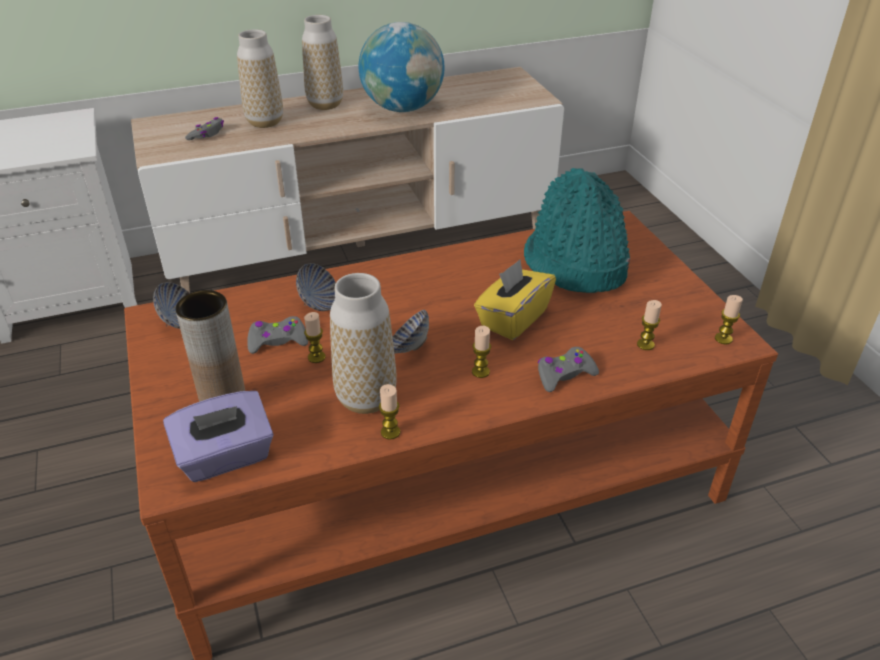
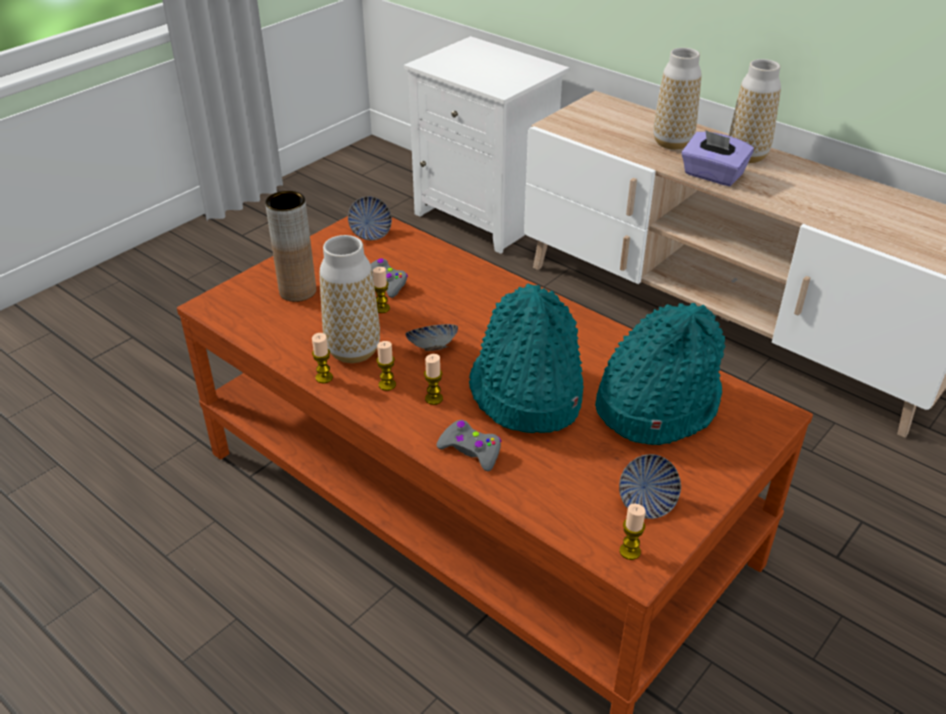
camera: 60 degrees right, 0 degrees up
purple tissue box [163,391,274,482] -> purple tissue box moved to [681,130,754,186]
grey game controller [185,117,224,140] -> none
bowl [296,263,336,311] -> bowl moved to [619,454,681,519]
globe [359,22,445,112] -> none
yellow tissue box [474,259,556,340] -> turquoise hat [469,284,584,433]
candle [637,300,662,350] -> candle moved to [376,341,396,391]

